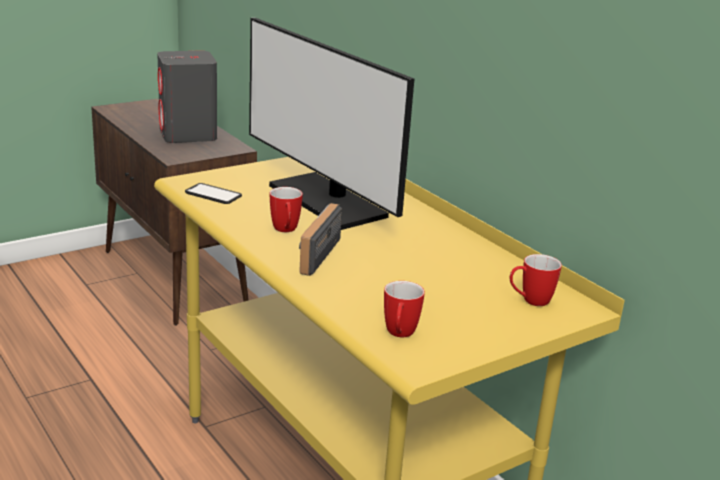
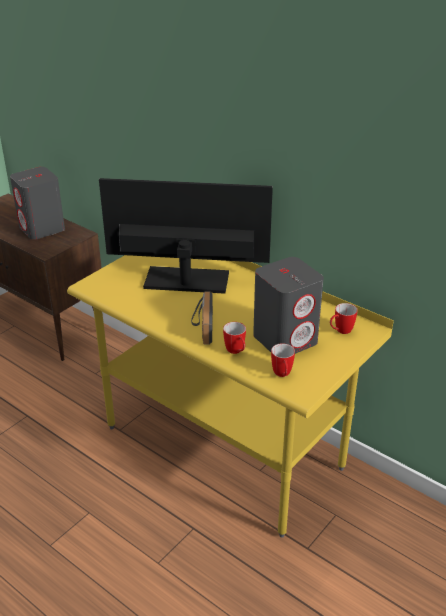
camera: 15 degrees left, 10 degrees up
phone [185,183,242,204] -> none
monitor [249,18,414,230] -> monitor turned 150 degrees clockwise [99,178,273,294]
mug [270,187,303,232] -> mug moved to [223,322,246,354]
none -> grey speaker [253,257,324,354]

